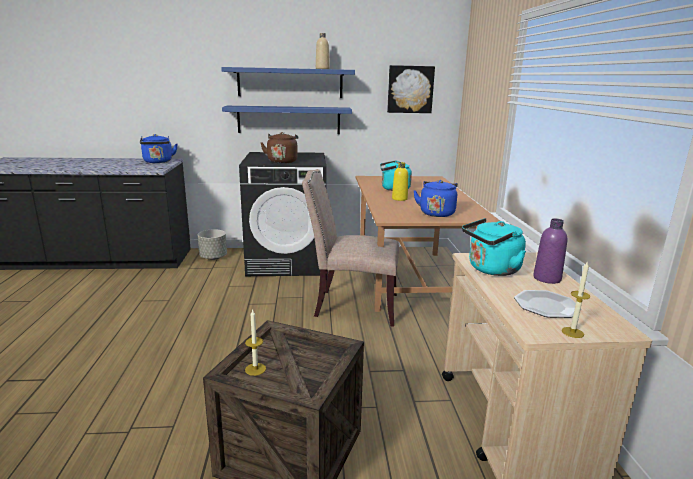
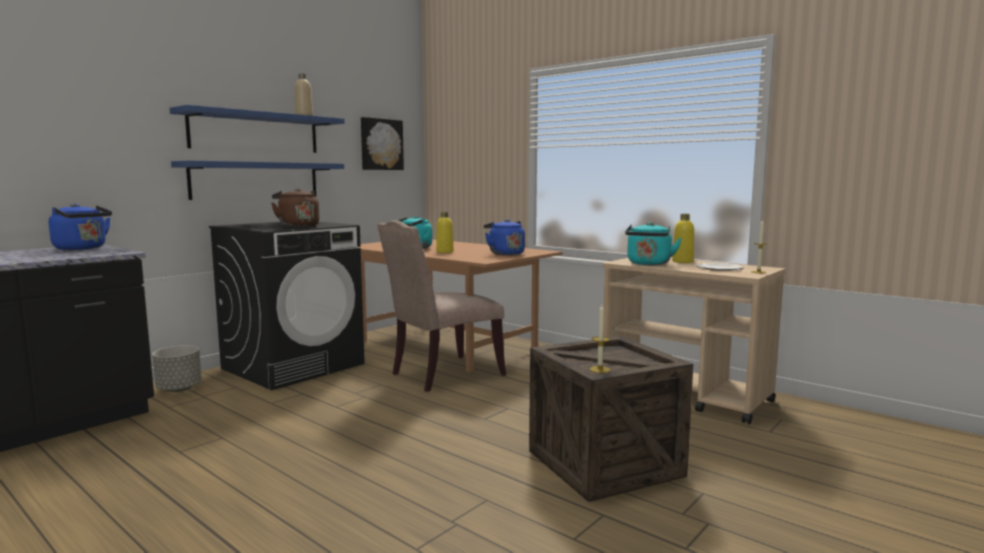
camera: 45 degrees left, 10 degrees down
purple bottle [533,218,567,284] -> yellow bottle [672,214,694,263]

